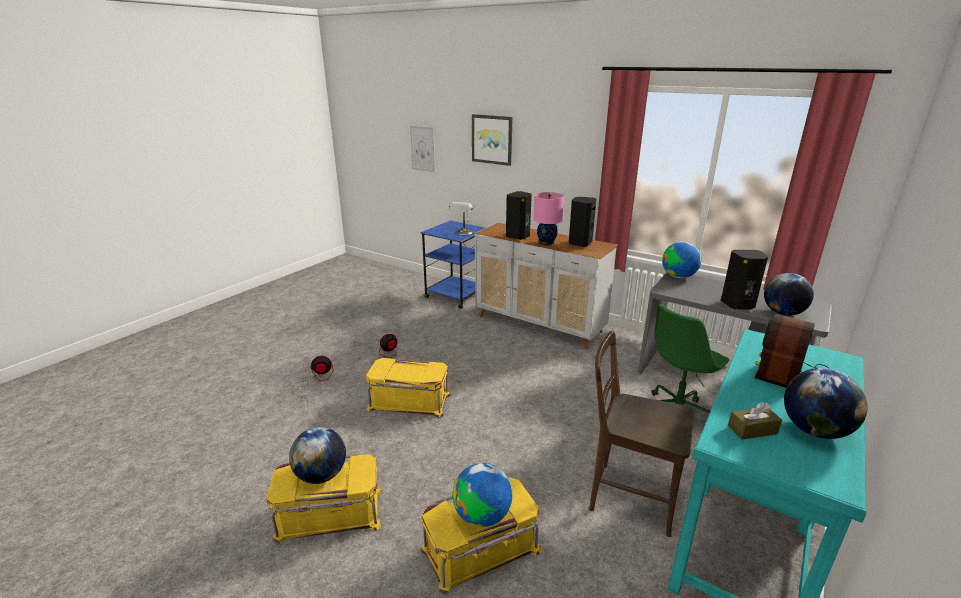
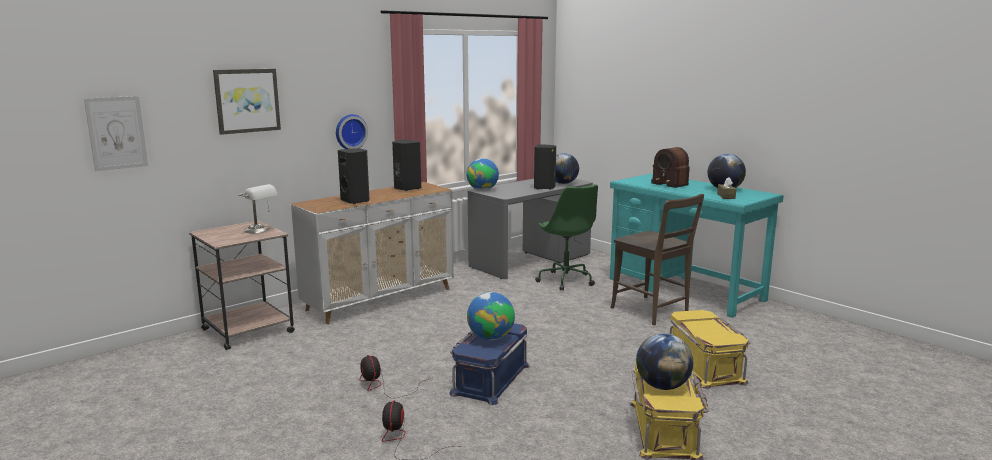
camera: 75 degrees left, 10 degrees down
yellow storage box [366,358,451,418] -> blue storage box [449,323,530,405]
blue cart [421,221,485,309] -> brown cart [189,221,295,350]
globe [453,463,512,527] -> globe moved to [467,292,515,340]
pink table lamp [534,192,564,245] -> none
brown chair [589,331,694,537] -> brown chair turned 75 degrees counterclockwise [610,194,704,325]
none -> wall clock [336,114,368,149]

